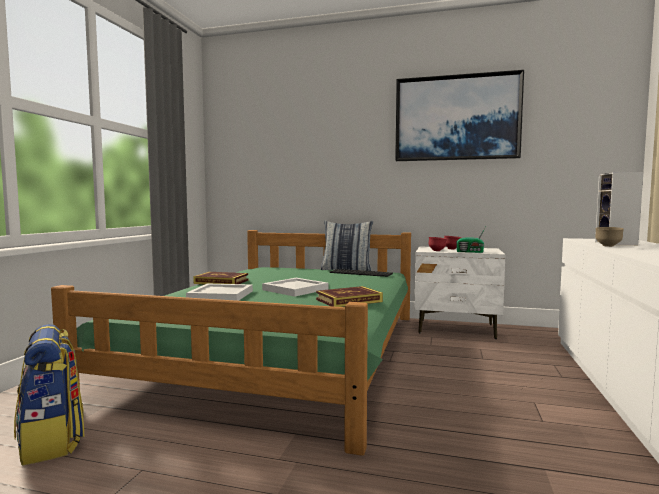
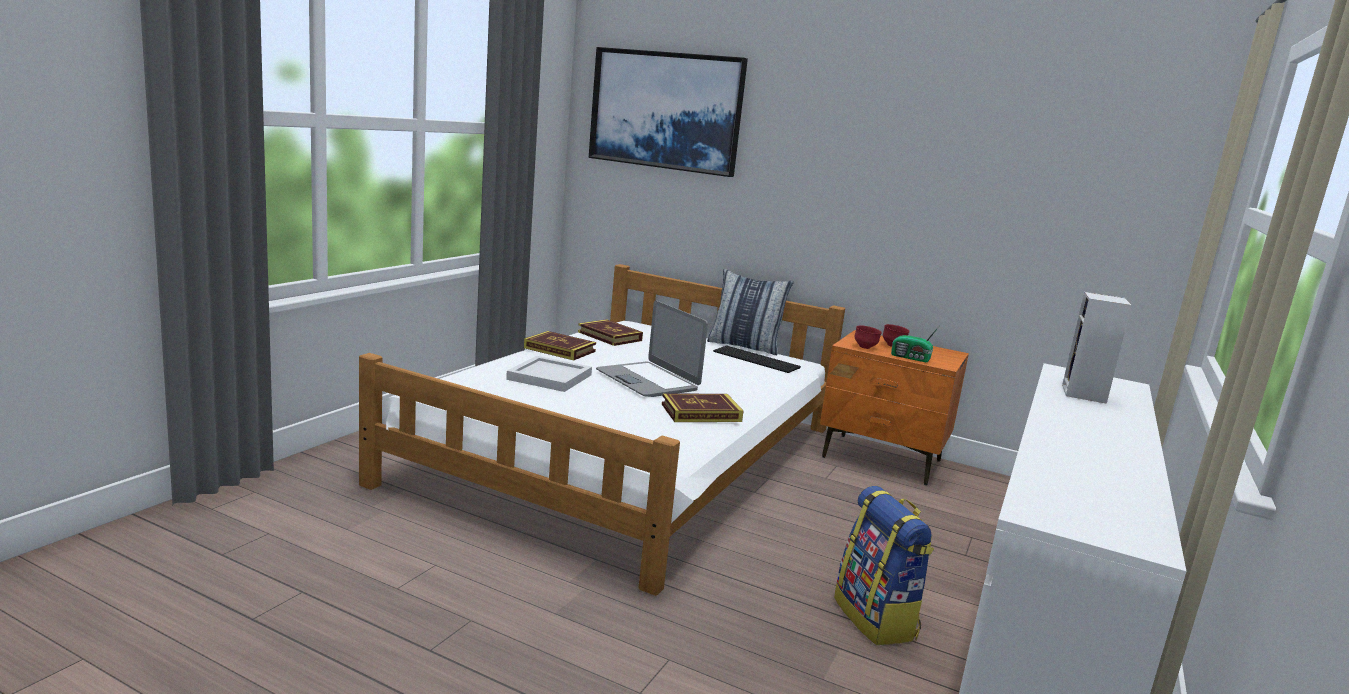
camera: 10 degrees right, 10 degrees up
backpack [14,324,85,466] -> backpack moved to [834,486,934,645]
green bed [51,230,411,456] -> white bed [359,264,845,596]
white tray [262,278,329,297] -> laptop [596,301,708,397]
picture [395,70,524,161] -> picture moved to [589,47,748,177]
white nightstand [414,246,505,339] -> orange nightstand [820,330,969,485]
brown bowl [595,227,624,247] -> none
none -> book [578,319,643,346]

